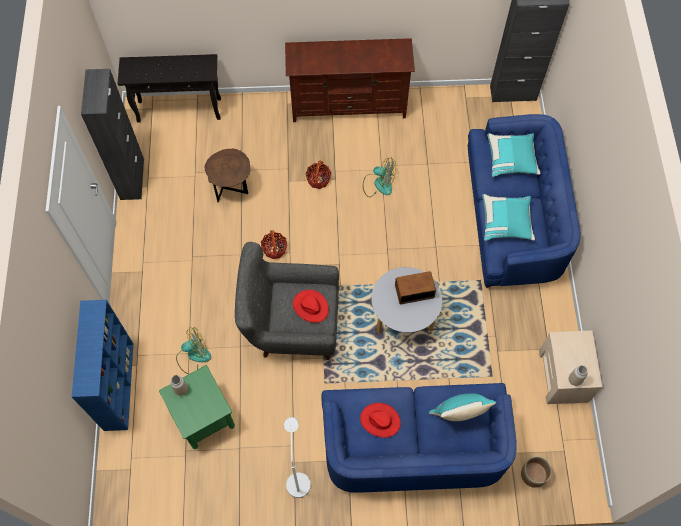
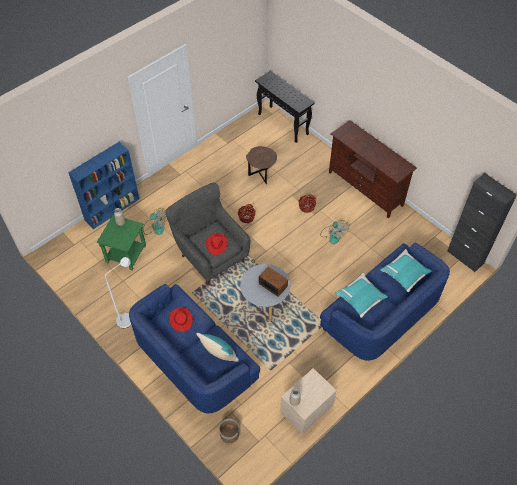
camera: 50 degrees right, 10 degrees down
black cabinet [81,69,144,200] -> none

